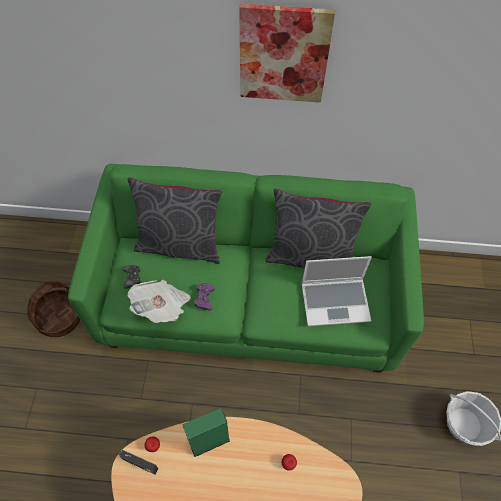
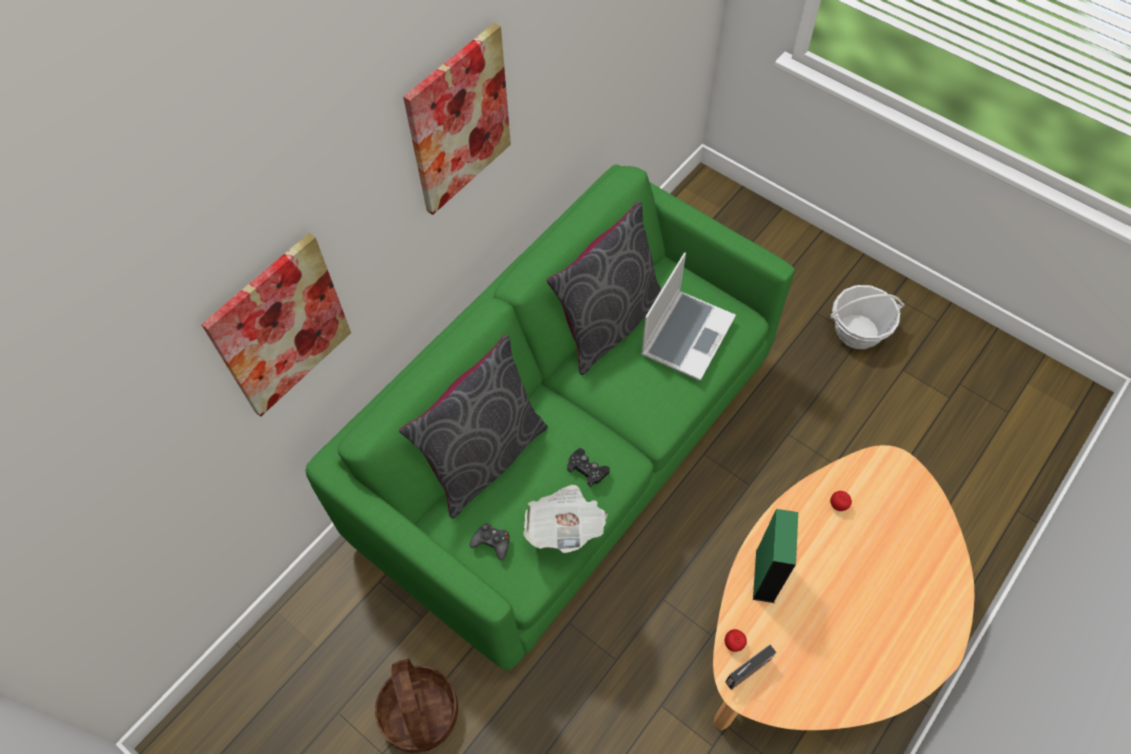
camera: 55 degrees left, 0 degrees up
purple game controller [194,283,215,311] -> black game controller [567,448,610,487]
none -> picture [201,233,351,417]

